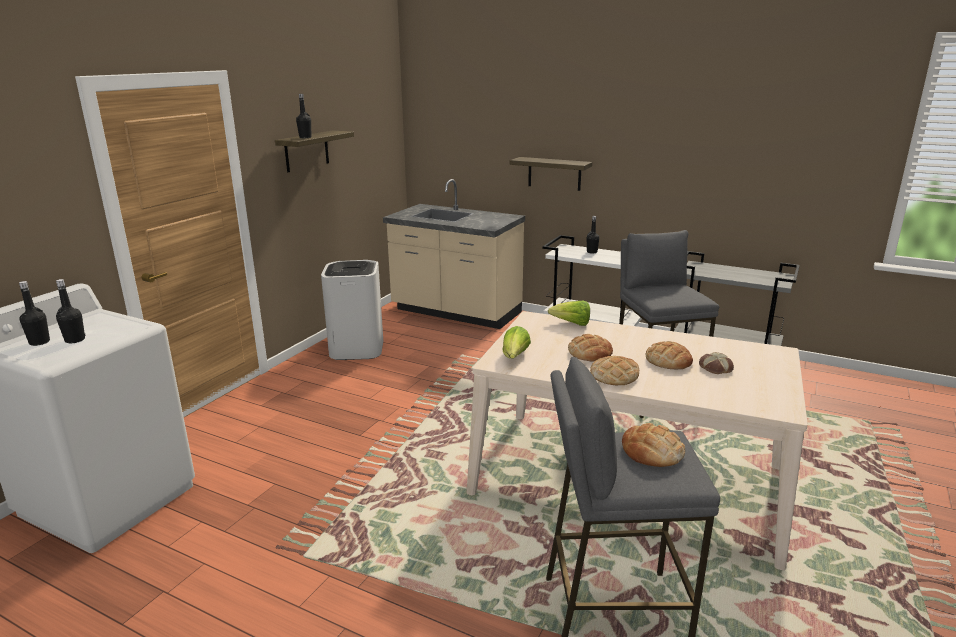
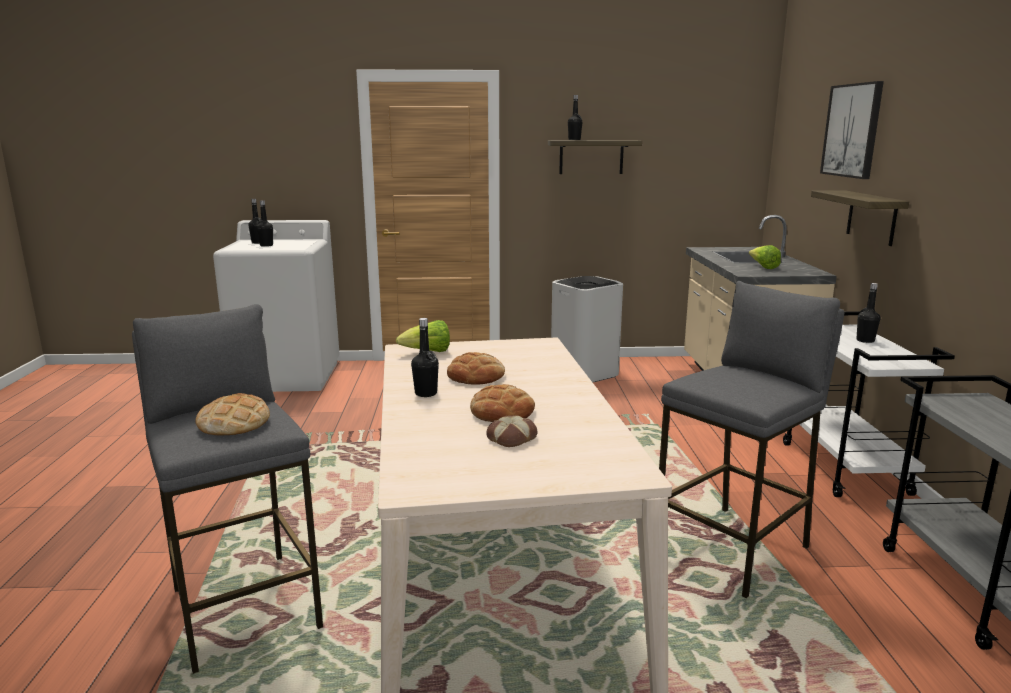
camera: 60 degrees right, 5 degrees down
lettuce [548,301,590,326] -> lettuce moved to [749,245,781,269]
bread [590,356,639,385] -> black bottle [411,318,439,397]
none -> picture [820,81,884,179]

